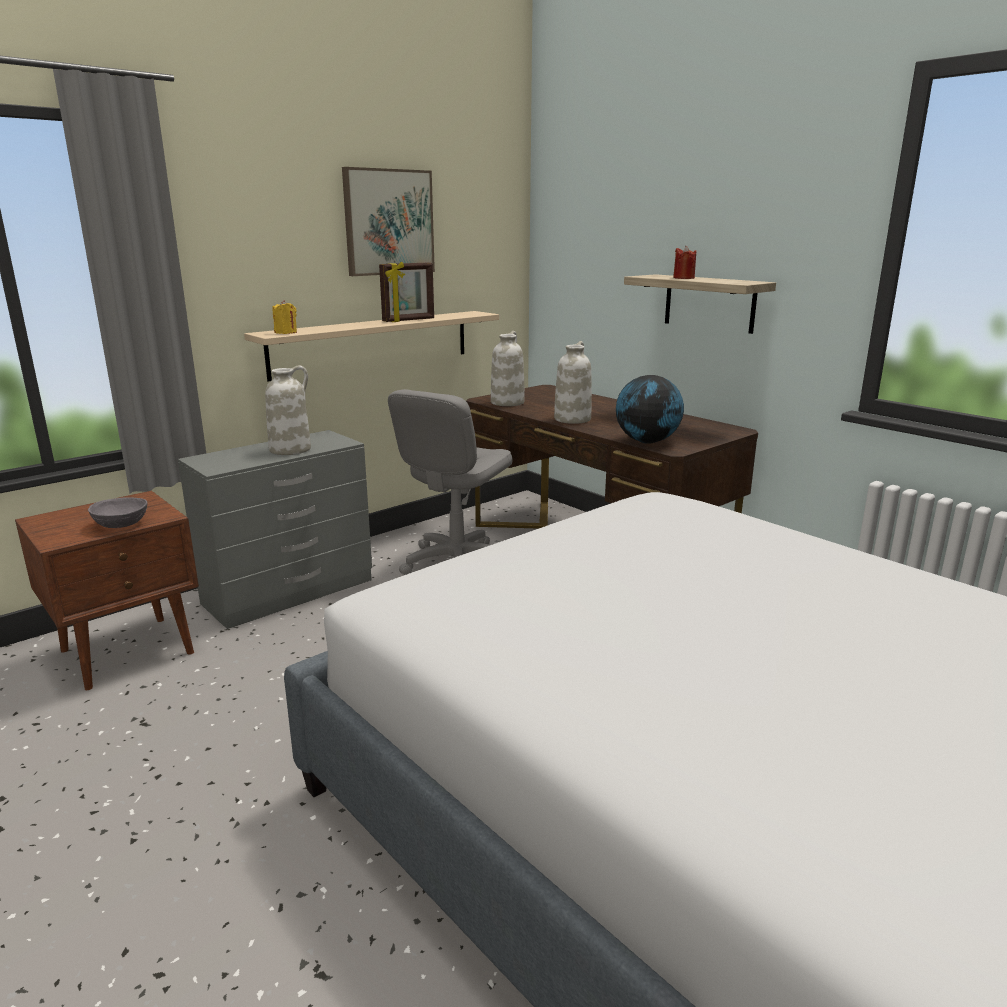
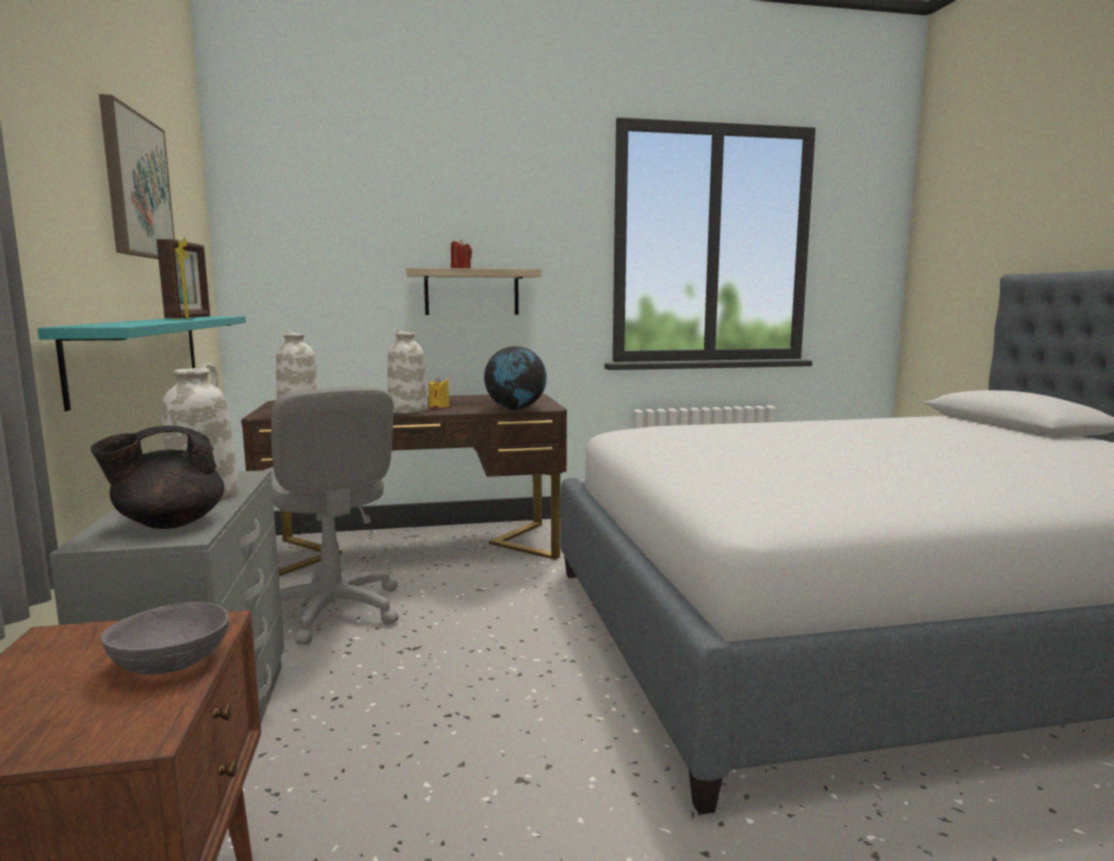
camera: 60 degrees left, 10 degrees down
beige shelf [244,311,499,382] -> turquoise shelf [38,316,246,411]
yellow candle [272,300,297,334] -> yellow candle moved to [428,377,449,408]
none -> black teapot [90,425,224,529]

